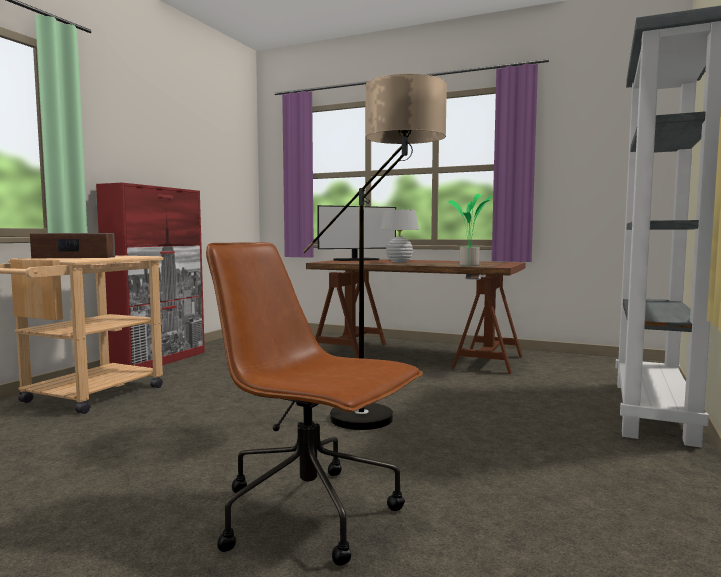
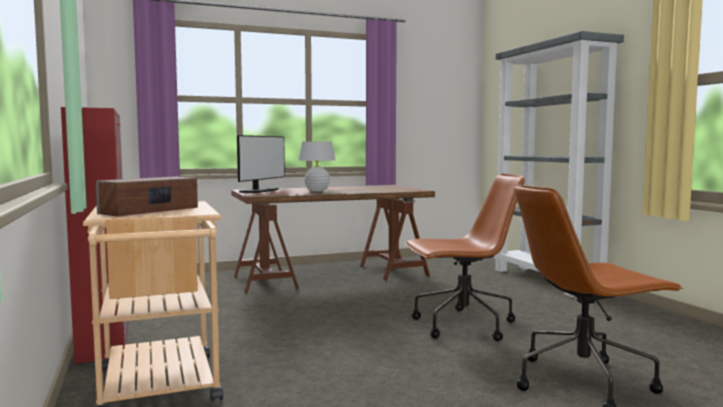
camera: 45 degrees left, 0 degrees up
floor lamp [303,74,447,430] -> brown office chair [405,174,525,341]
potted plant [448,194,493,266] -> none

